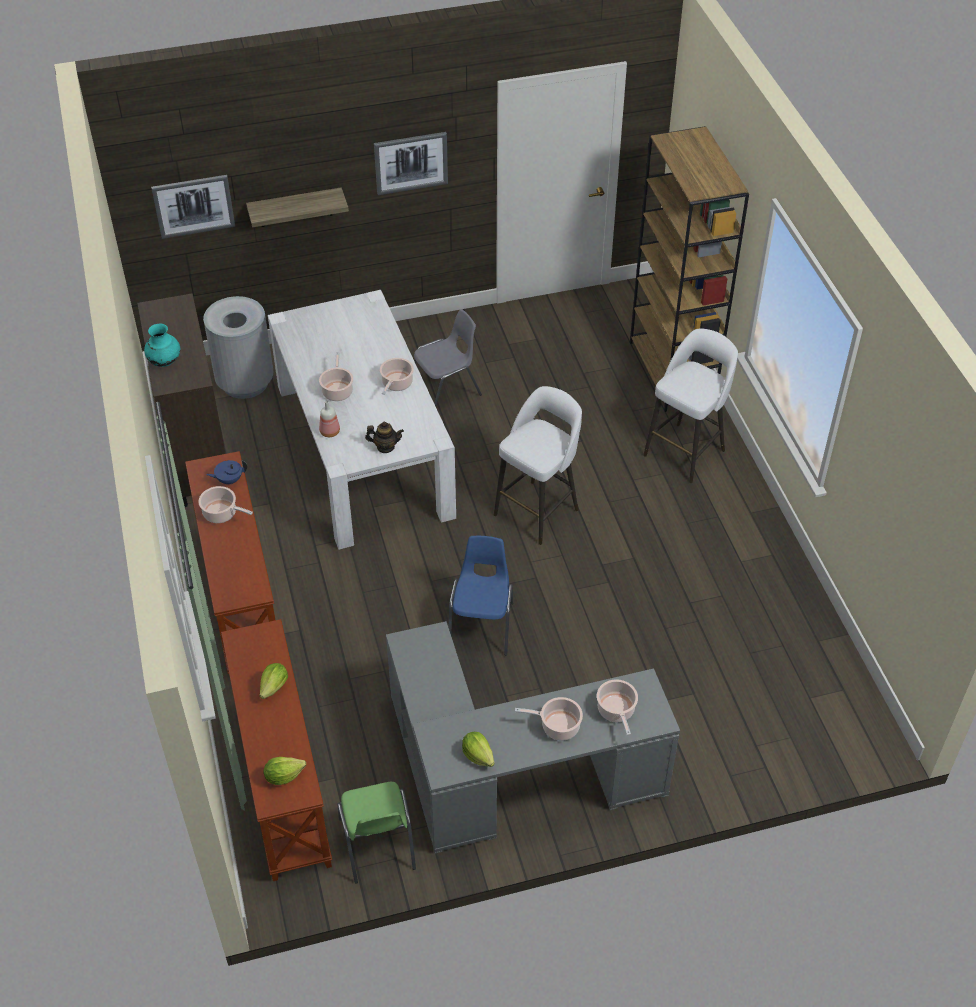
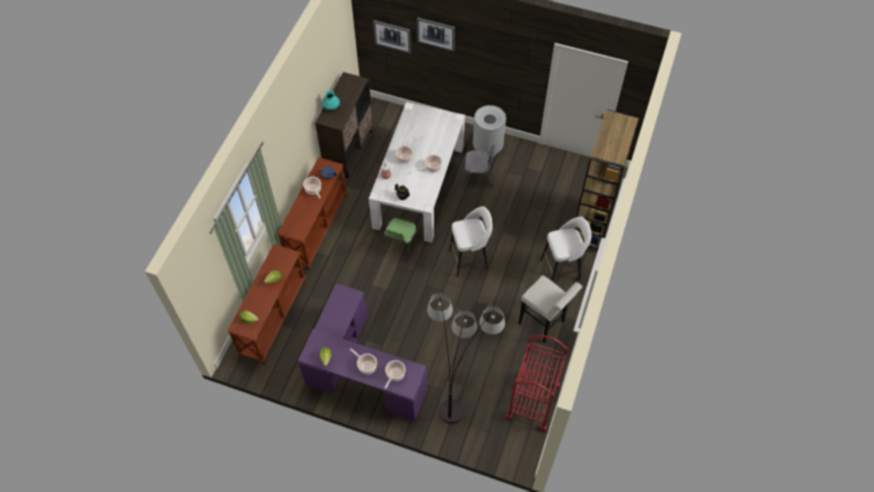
camera: 35 degrees right, 10 degrees up
grey trash can [203,296,273,399] -> grey trash can moved to [473,105,506,157]
shelf [246,188,349,227] -> none
green chair [337,782,416,884] -> green chair moved to [383,218,420,262]
picture [374,132,448,195] -> picture moved to [417,17,455,52]
grey desk [386,621,680,854] -> purple desk [298,283,427,422]
blue chair [449,536,513,656] -> none
none -> floor lamp [427,293,505,424]
none -> red cart [506,335,568,432]
none -> white stool [518,275,582,343]

